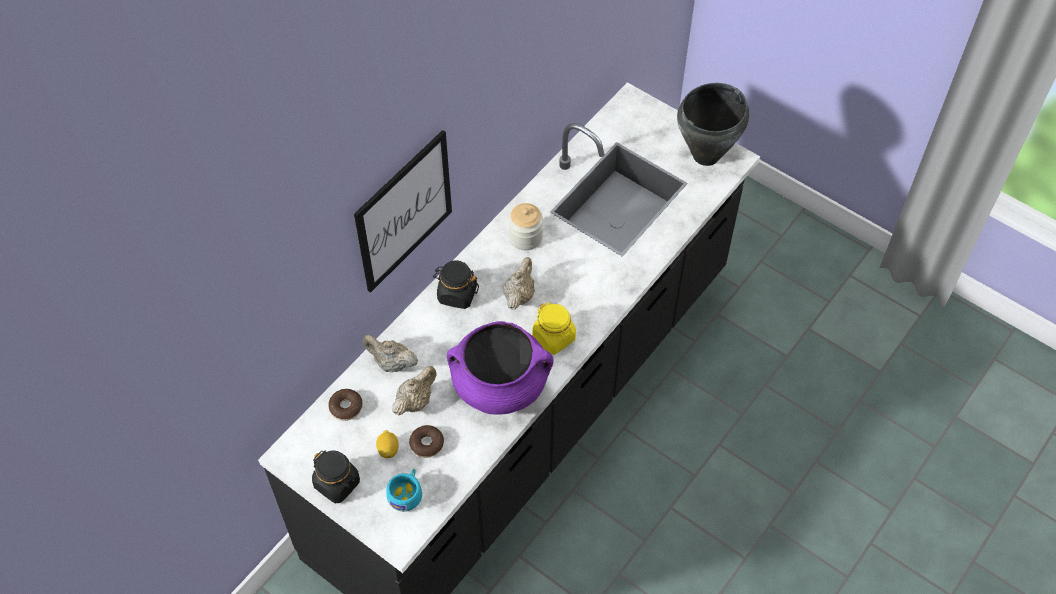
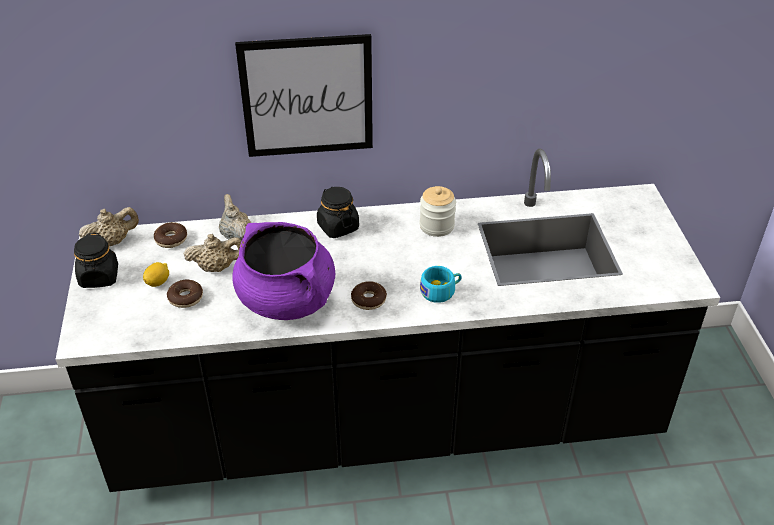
camera: 45 degrees right, 15 degrees down
turquoise cup [386,469,422,512] -> turquoise cup moved to [420,266,462,303]
beige teapot [503,257,535,310] -> beige teapot moved to [79,207,139,246]
yellow jar [533,302,576,354] -> donut [351,281,387,310]
black cooking pot [677,83,749,166] -> none

